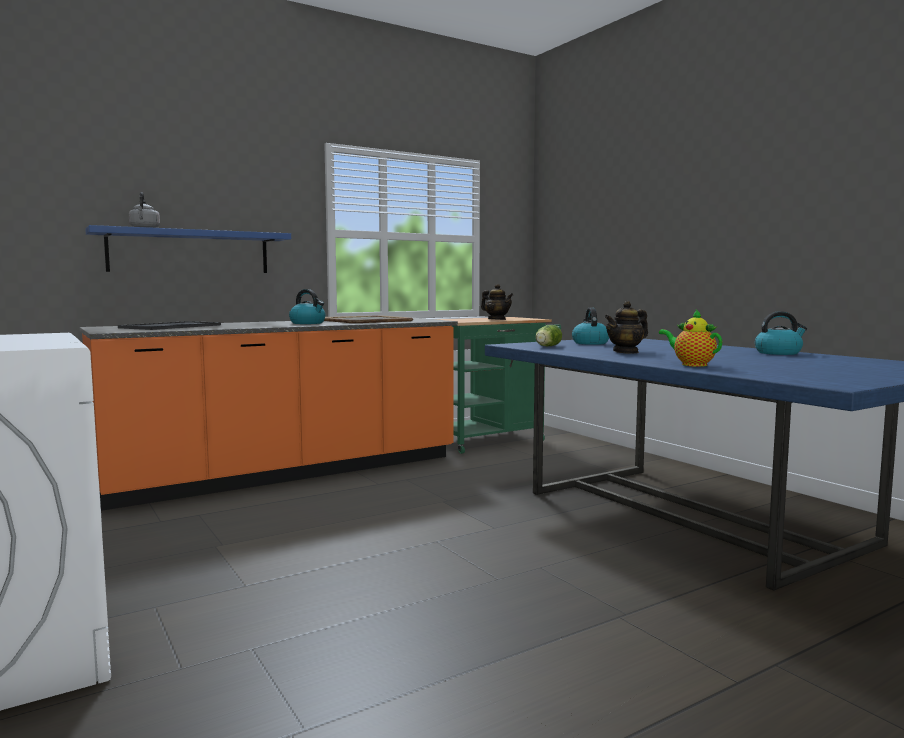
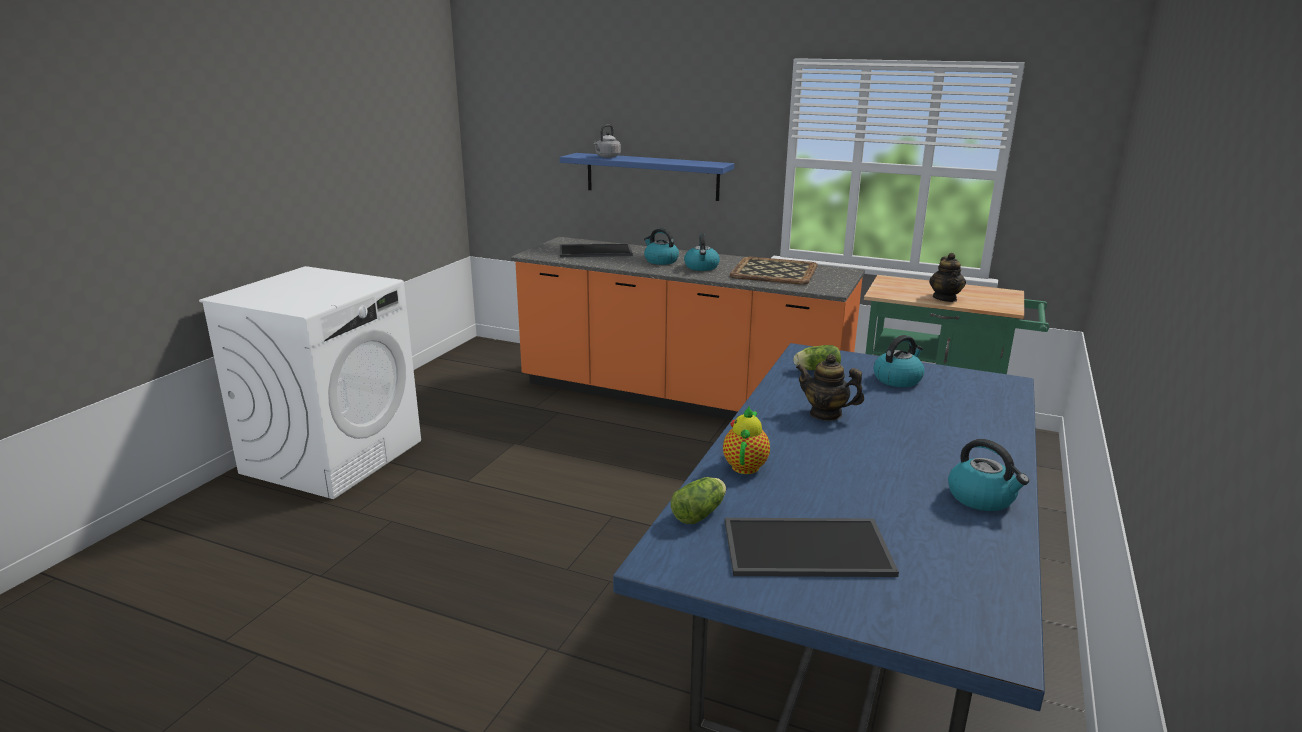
camera: 55 degrees right, 15 degrees up
none -> kettle [644,228,679,265]
none -> lettuce [671,477,726,524]
none -> tray [725,518,899,577]

